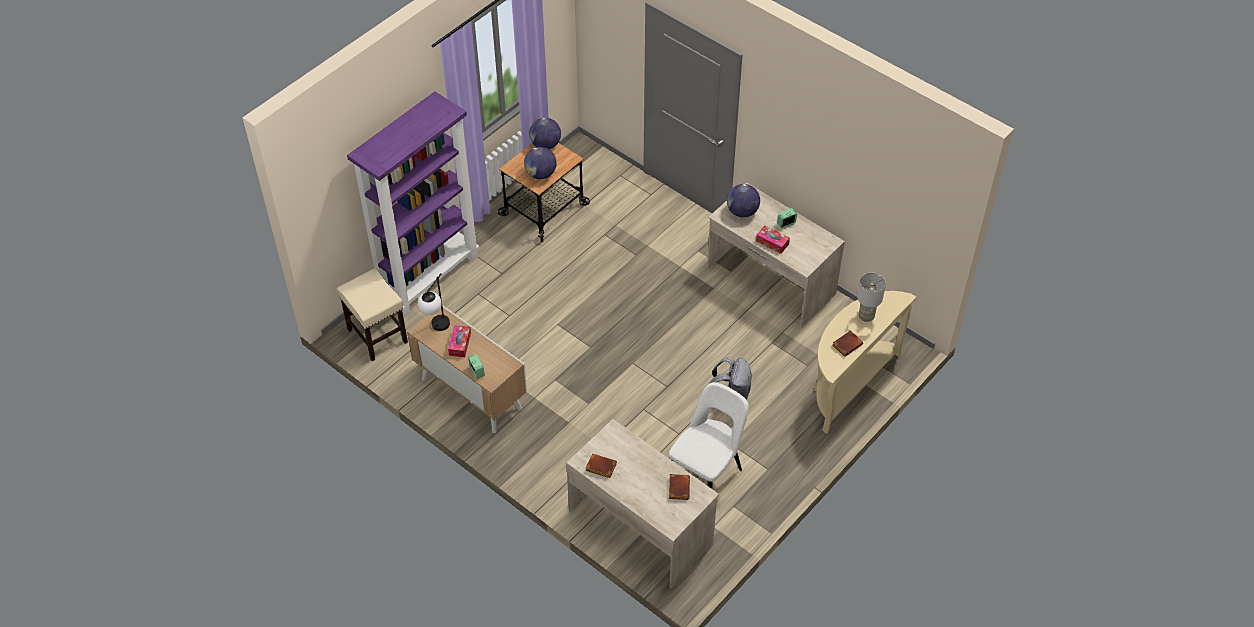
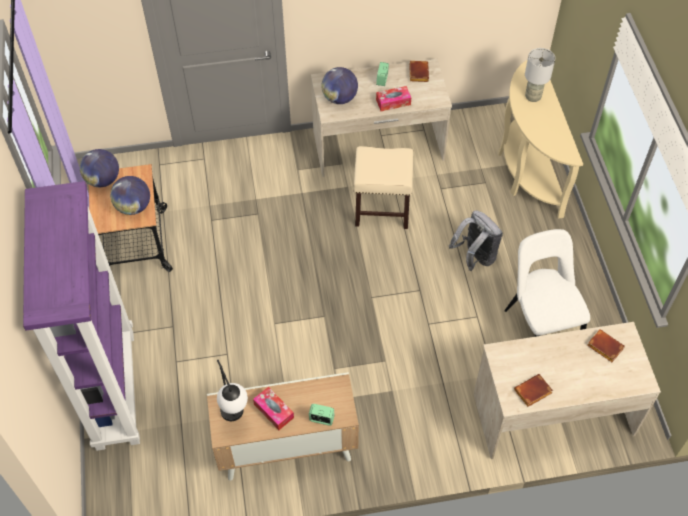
camera: 50 degrees left, 5 degrees up
beige stool [337,268,408,361] -> beige stool moved to [354,146,413,229]
brown book [832,330,863,357] -> brown book moved to [409,61,429,82]

